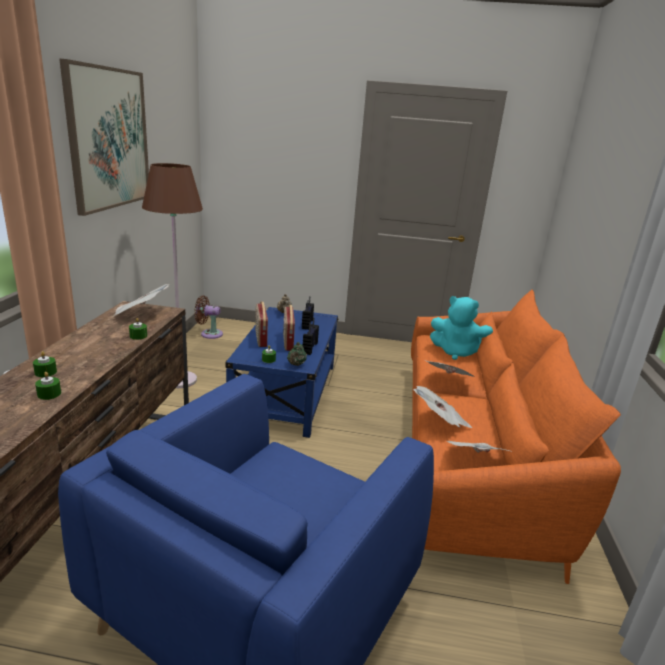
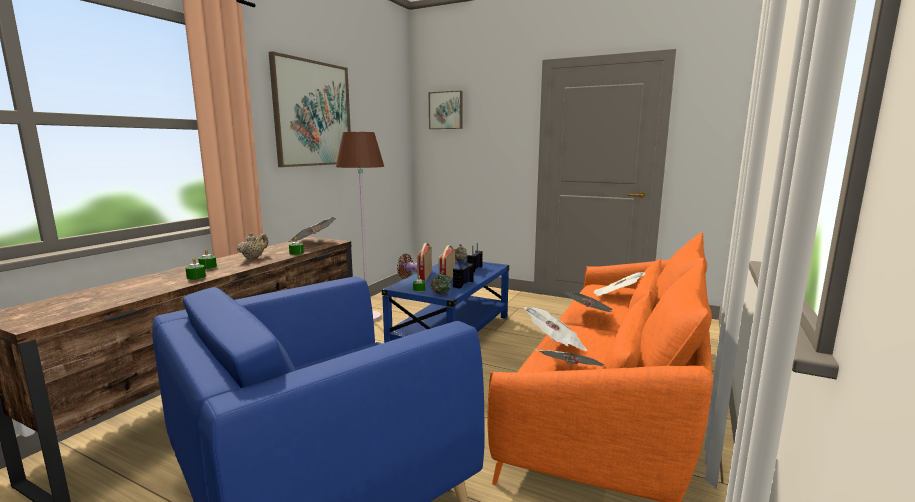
camera: 20 degrees right, 10 degrees down
turquoise plush toy [430,296,493,360] -> newspaper [594,272,645,297]
none -> beige teapot [237,232,268,259]
none -> picture [429,91,463,129]

